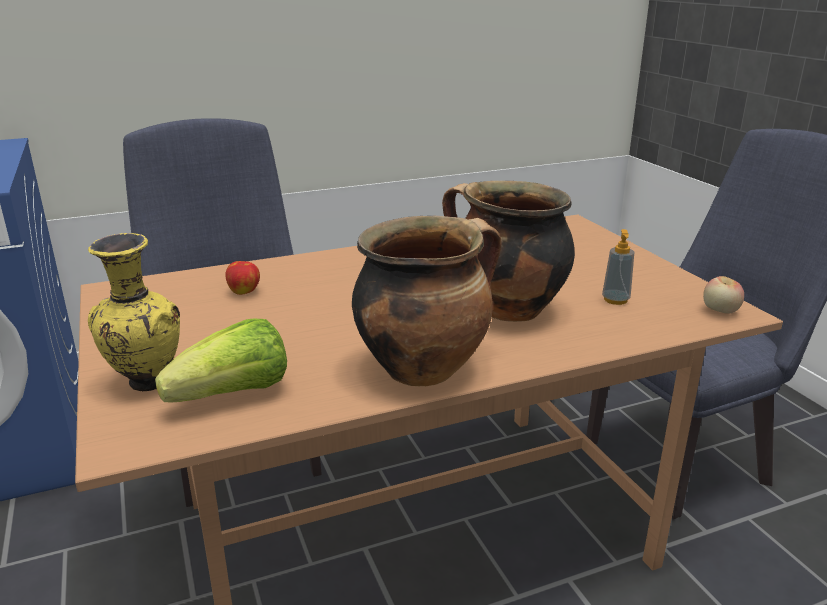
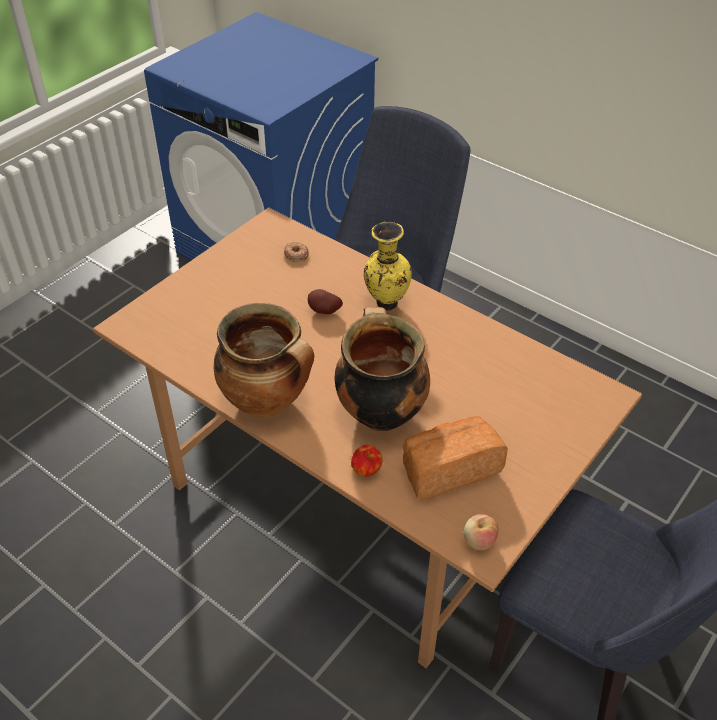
camera: 60 degrees right, 20 degrees up
yellow vase [88,233,180,391] -> yellow vase moved to [364,222,412,311]
lettuce [155,319,287,402] -> none
apple [225,261,260,295] -> apple moved to [351,445,382,477]
soap dispenser [602,229,634,305] -> bread [403,416,508,500]
none -> donut [284,242,309,262]
none -> potato [308,289,343,314]

